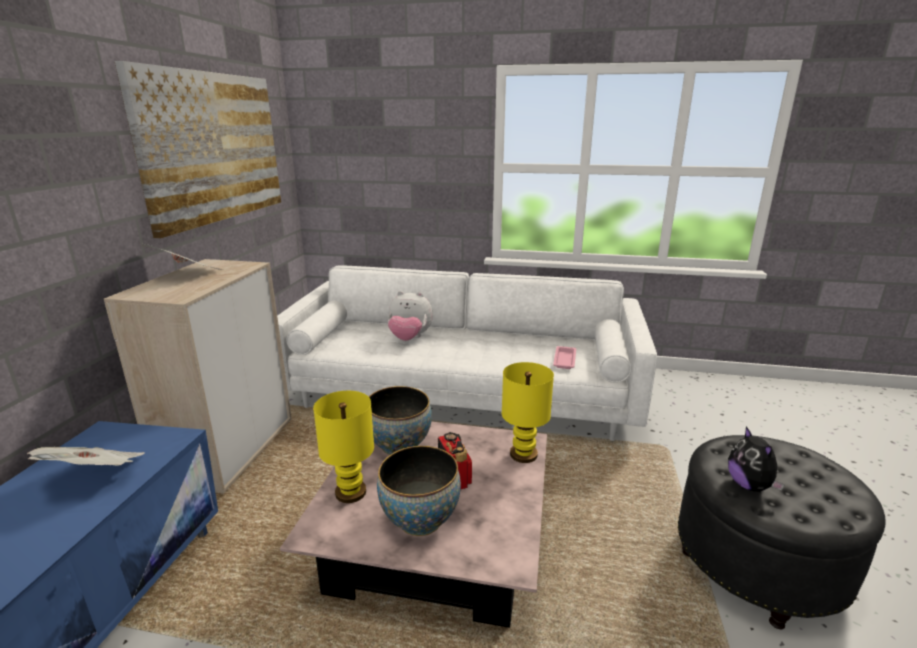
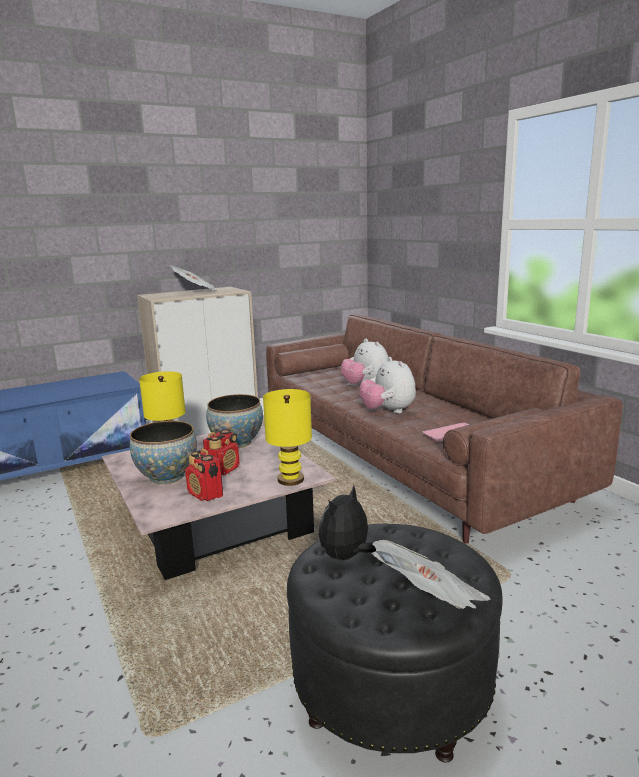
camera: 50 degrees right, 5 degrees down
newspaper [27,447,145,466] -> newspaper moved to [371,540,490,609]
picture [115,61,281,238] -> none
white sofa [277,265,657,441] -> brown sofa [266,315,623,544]
none -> radio [185,448,223,501]
none -> plush toy [359,357,416,414]

